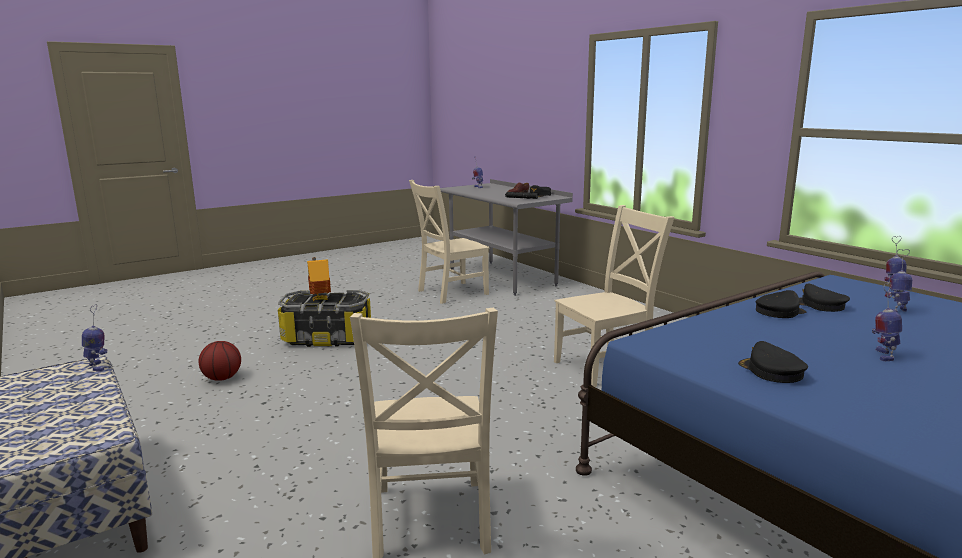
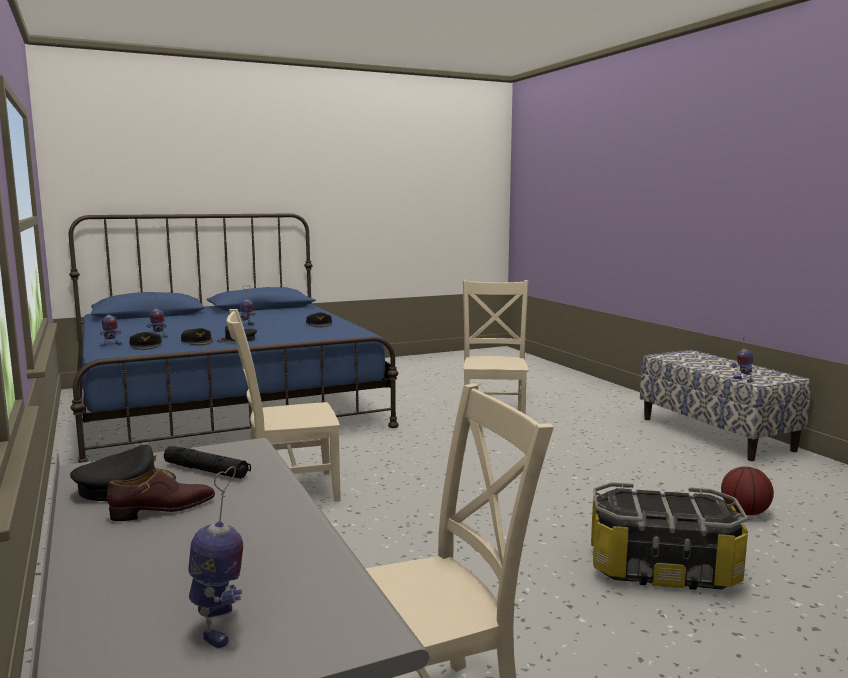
camera: 170 degrees left, 5 degrees down
toy house [307,257,331,302] -> none
none -> black cap [129,332,162,350]

